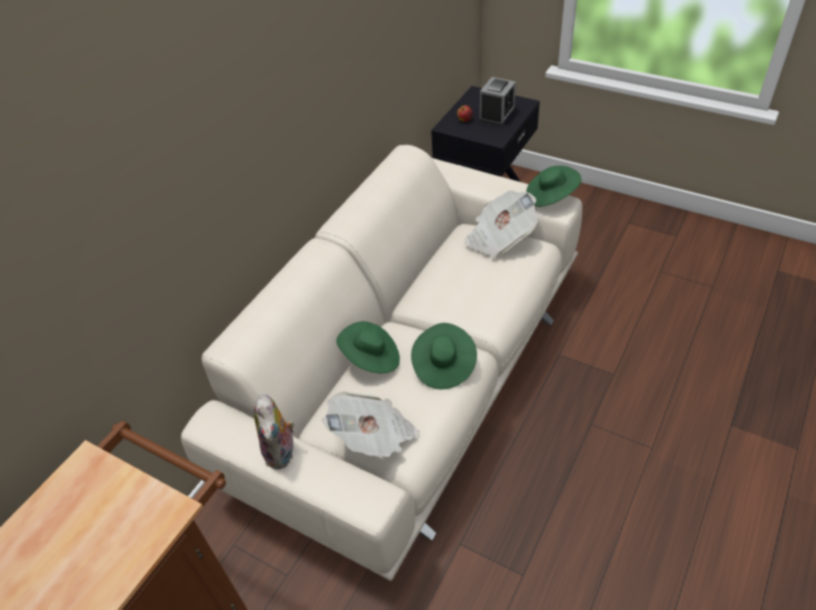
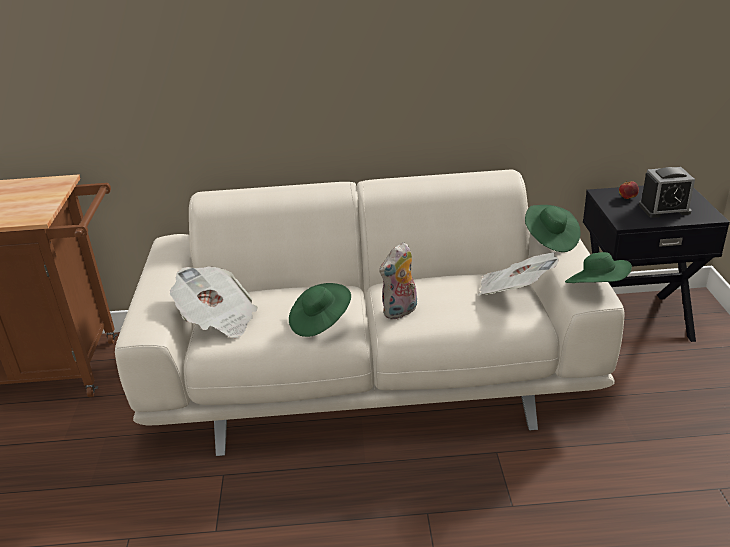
camera: 55 degrees right, 15 degrees down
plush toy [254,393,294,469] -> plush toy moved to [379,242,417,319]
green hat [336,321,400,373] -> green hat moved to [525,205,580,252]

